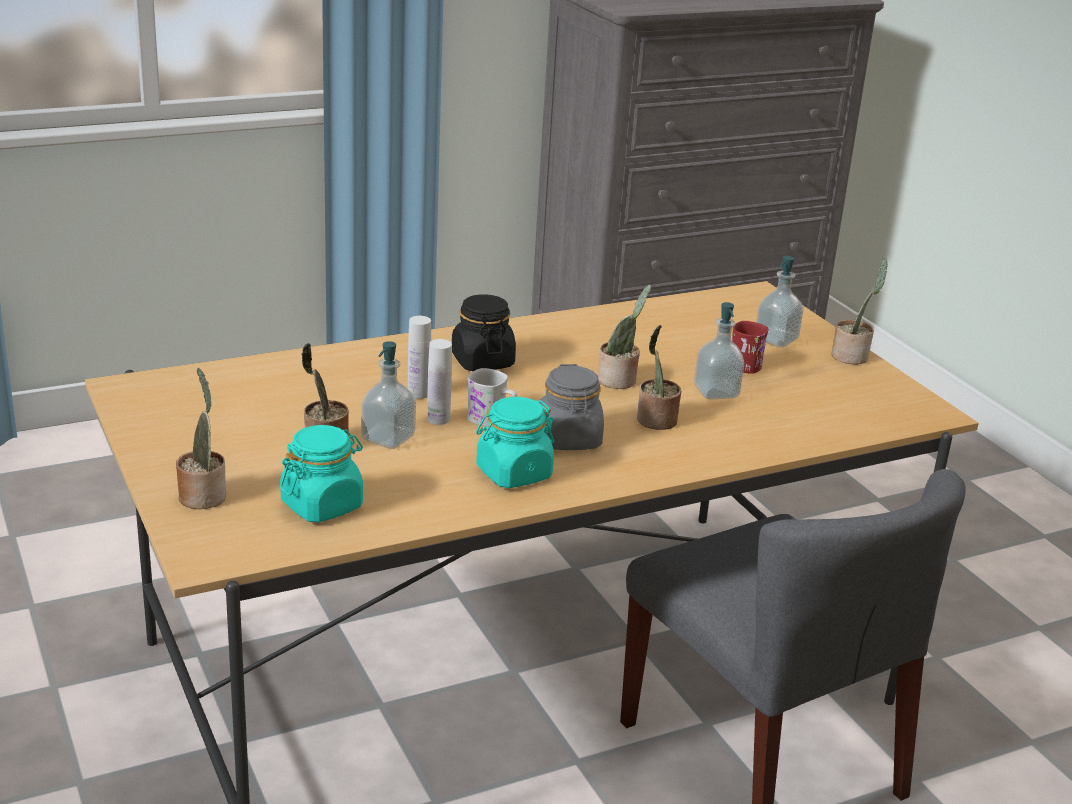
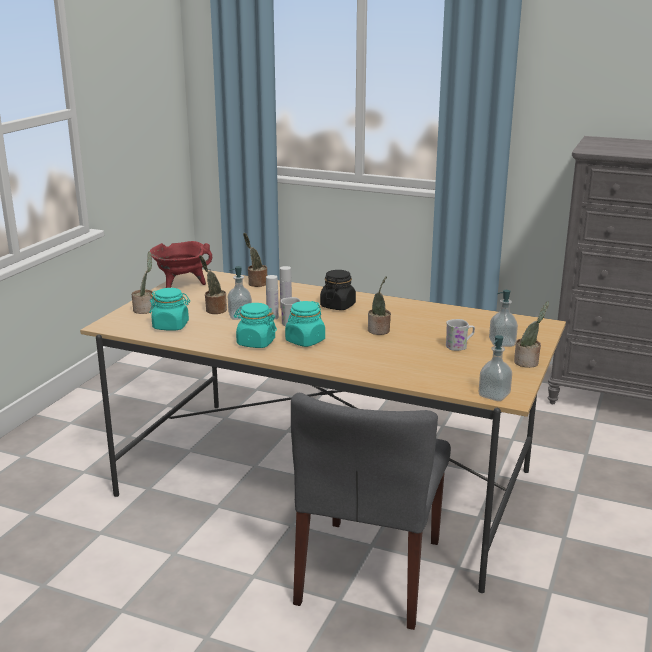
camera: 50 degrees right, 5 degrees down
grey jar [539,364,604,450] -> turquoise jar [285,301,325,347]
potted plant [637,325,681,430] -> potted plant moved to [243,233,267,287]
soap dispenser [694,302,744,400] -> soap dispenser moved to [479,335,512,401]
red mug [732,321,768,374] -> white mug [446,319,475,351]
none -> red cooking pot [150,241,212,288]

